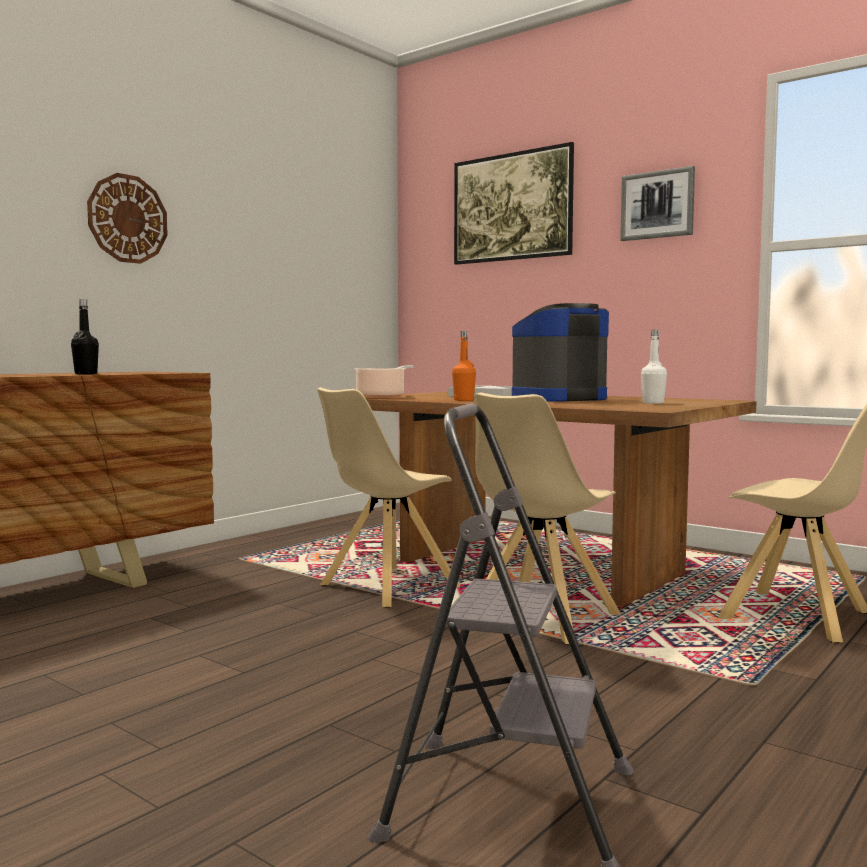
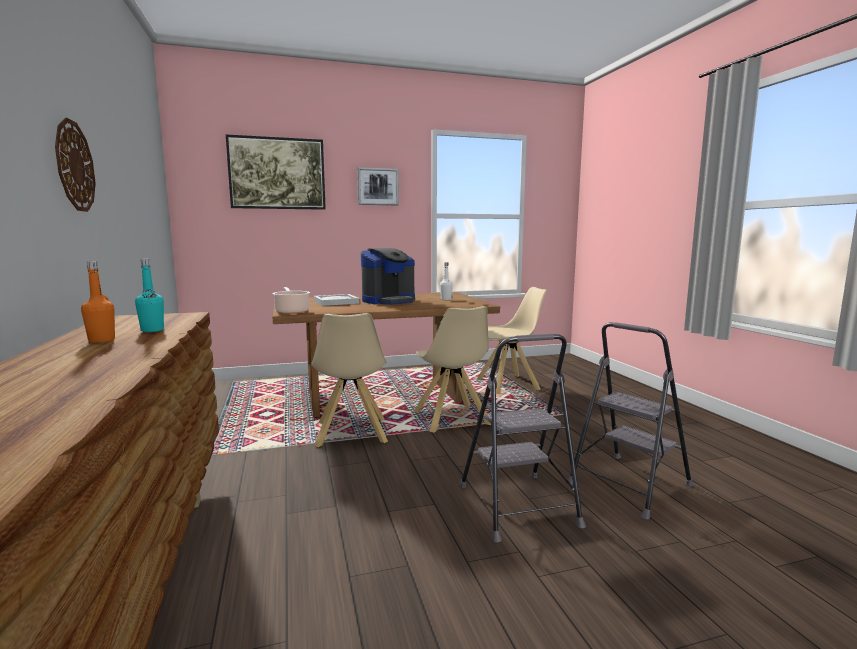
camera: 55 degrees left, 5 degrees up
black bottle [71,299,99,374] -> turquoise bottle [135,259,164,332]
orange bottle [452,331,476,401] -> orange bottle moved to [81,261,115,343]
coffee machine [512,303,609,402] -> coffee machine turned 135 degrees counterclockwise [361,248,415,305]
none -> grey step ladder [459,334,586,542]

